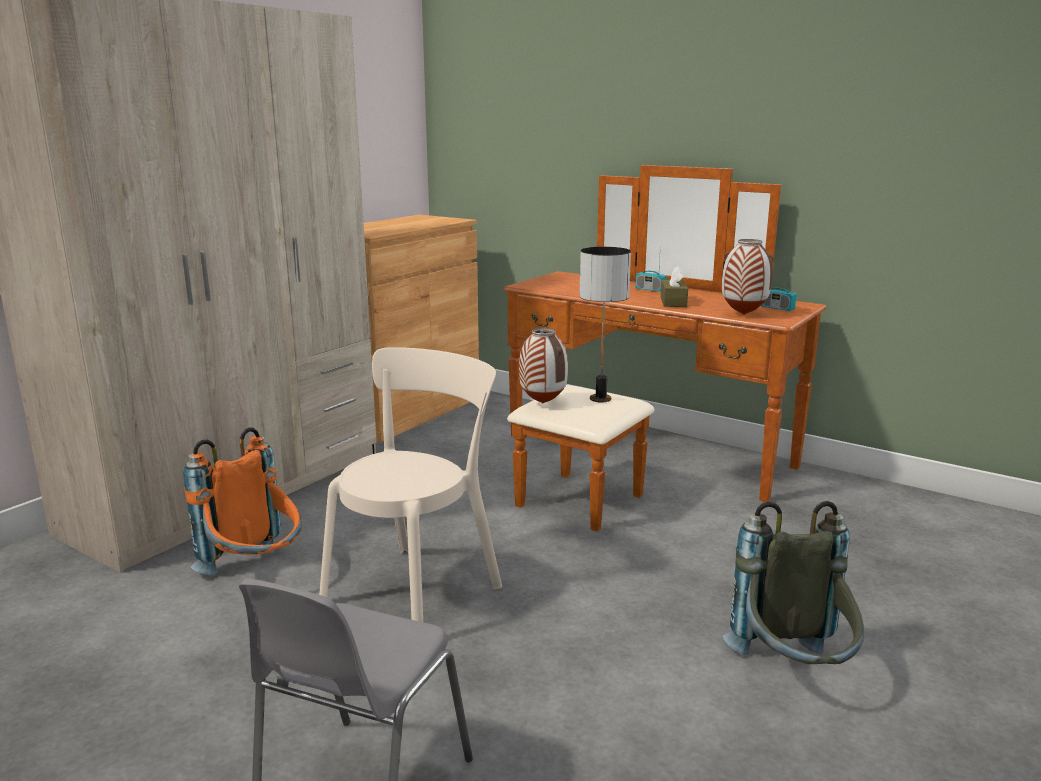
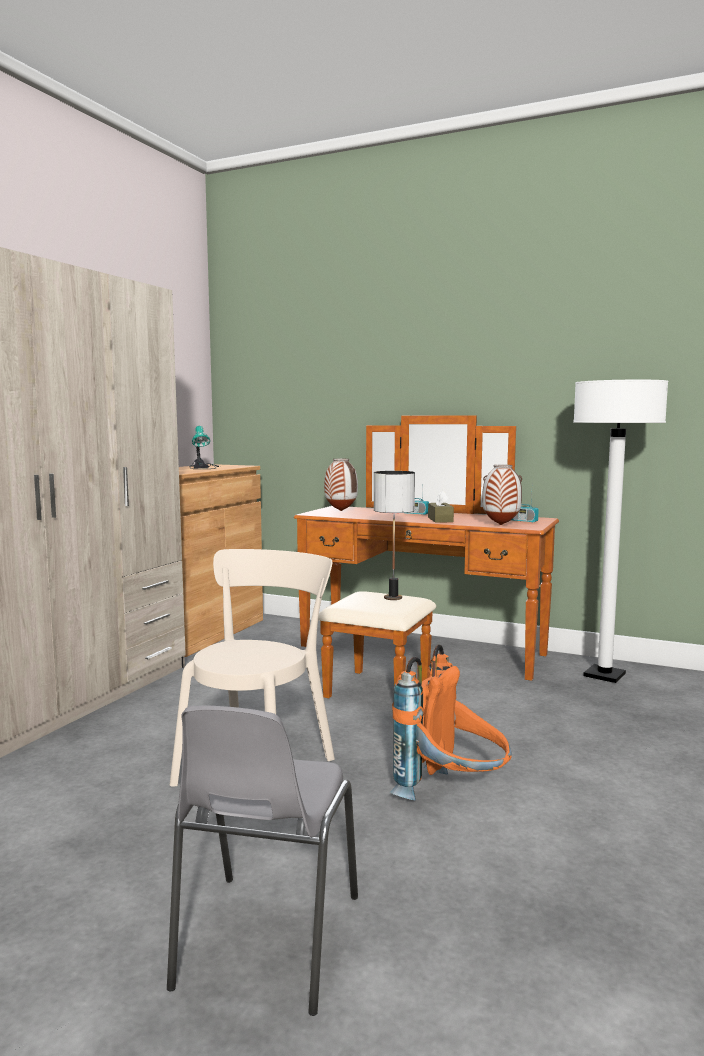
camera: 10 degrees left, 10 degrees down
orange backpack [183,427,302,575] -> orange backpack moved to [390,645,512,801]
vase [519,328,568,403] -> vase moved to [324,459,358,511]
grey backpack [723,501,864,664] -> none
none -> table lamp [190,426,219,469]
none -> white floor lamp [573,380,668,683]

